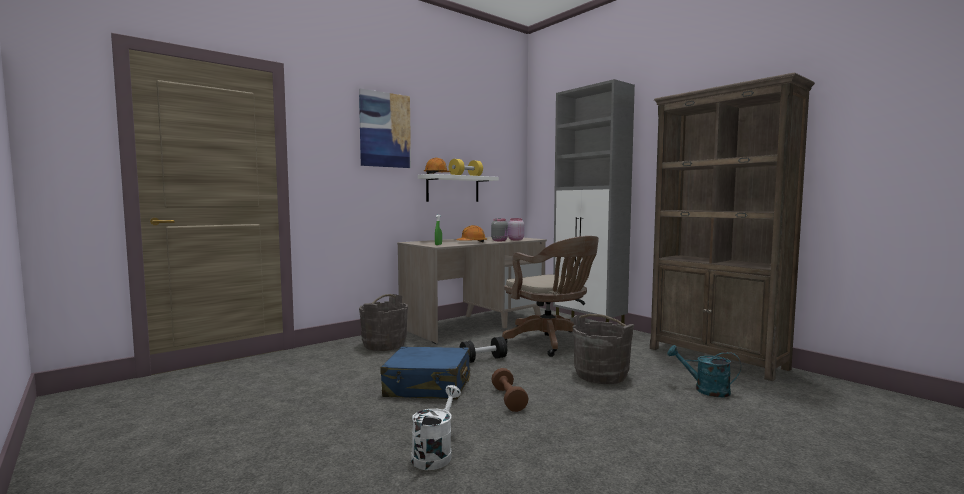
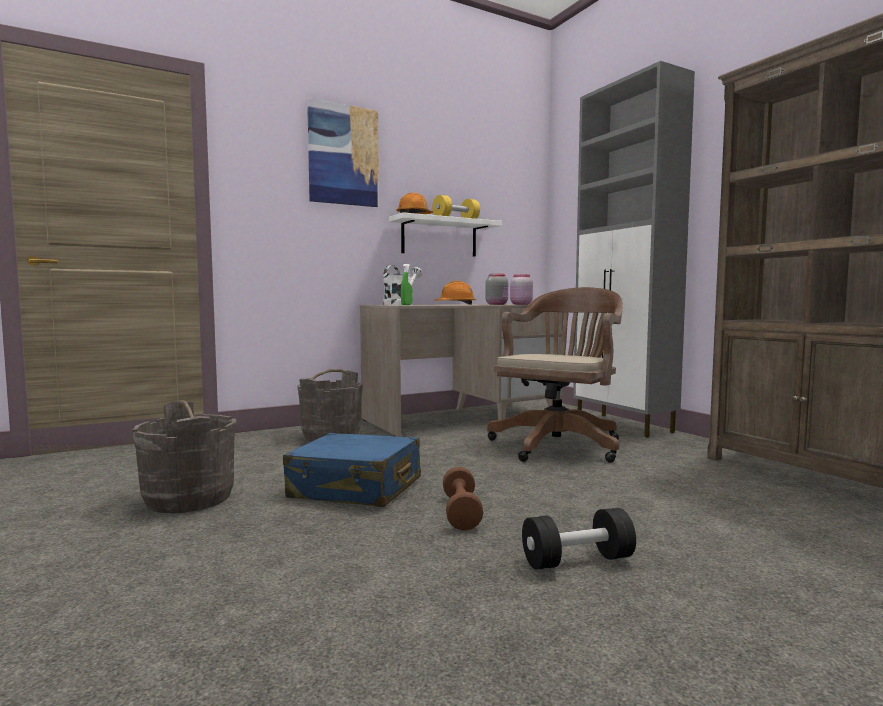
camera: 10 degrees right, 0 degrees up
white watering can [411,385,461,470] -> white watering can moved to [383,265,423,305]
black dumbbell [459,337,507,363] -> black dumbbell moved to [522,508,636,570]
brown office chair [502,236,599,357] -> brown office chair turned 120 degrees counterclockwise [487,287,623,463]
grey bucket [573,314,634,384] -> grey bucket moved to [132,400,237,513]
turquoise watering can [667,345,741,397] -> none

